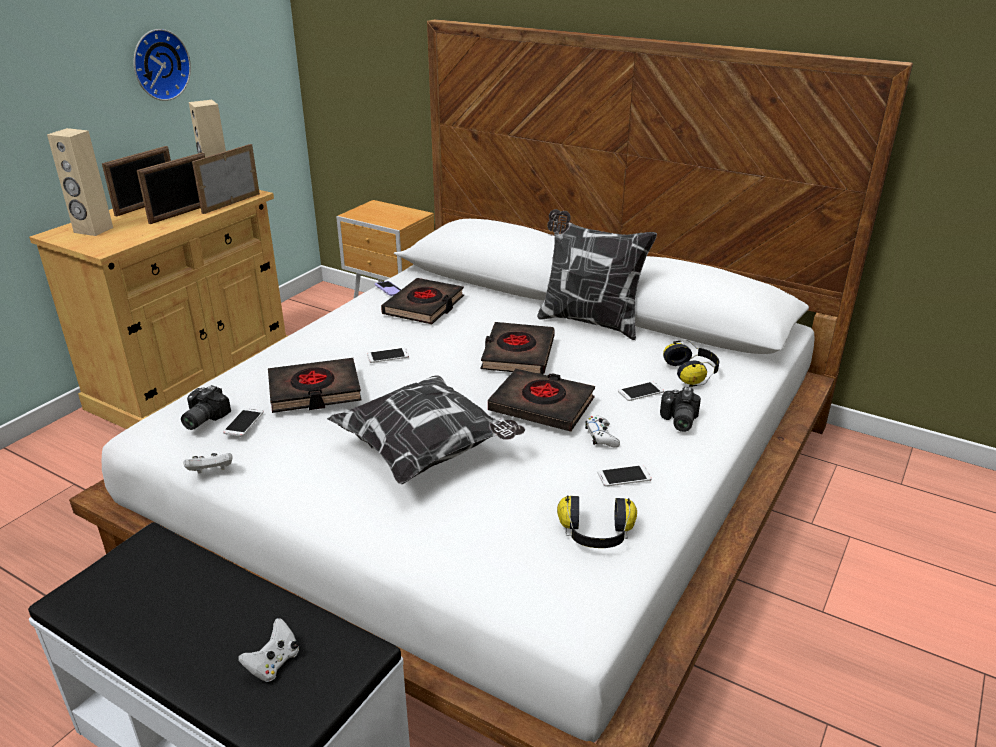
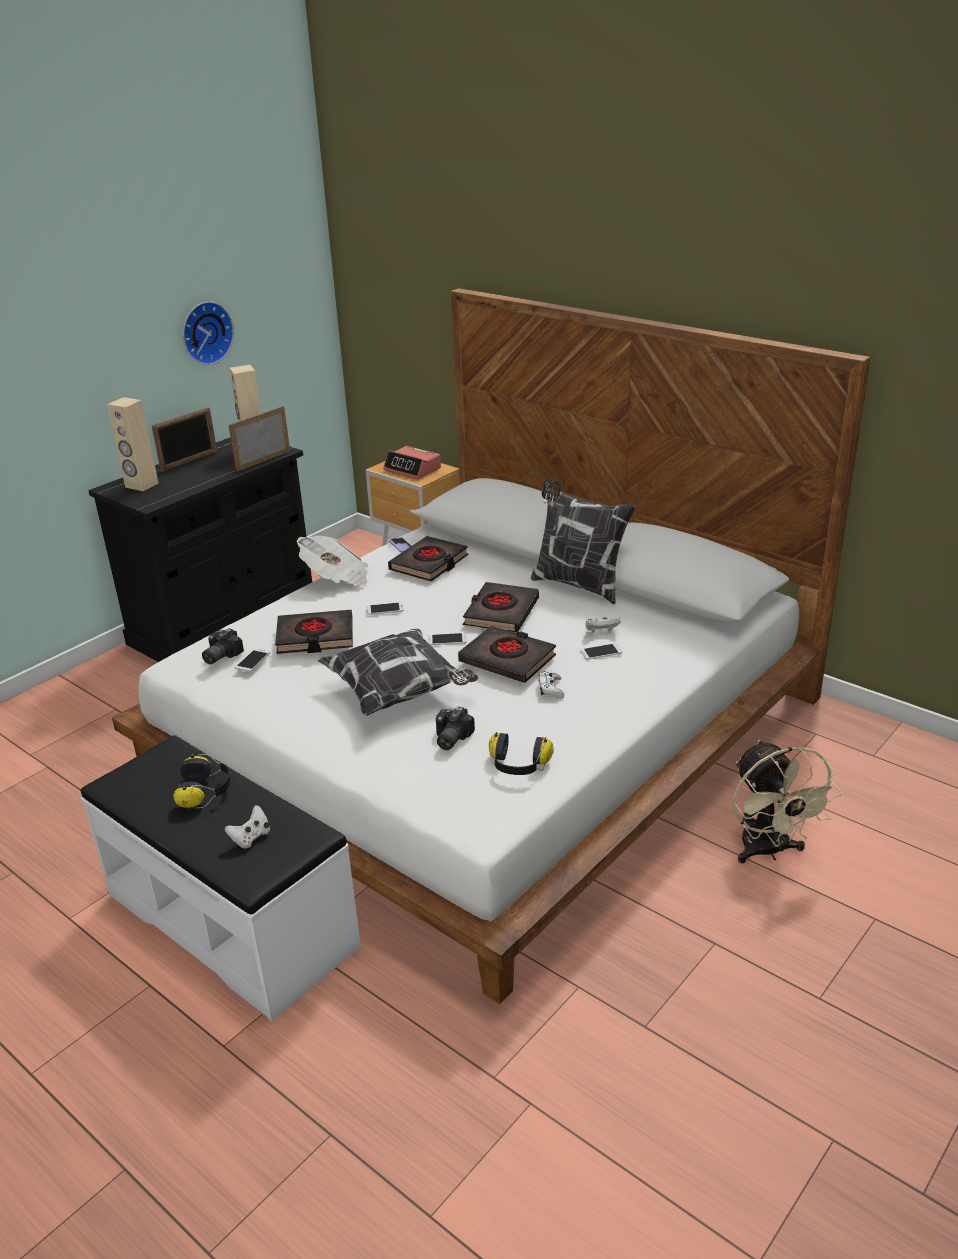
camera: 10 degrees right, 0 degrees up
beige cabinet [29,190,288,429] -> black cabinet [88,438,312,662]
picture frame [137,152,205,224] -> none
white game controller [184,453,233,474] -> white game controller moved to [585,617,621,632]
phone [598,465,652,487] -> phone moved to [428,633,466,645]
camera [660,387,701,432] -> camera moved to [436,706,475,750]
headphones [663,340,719,387] -> headphones moved to [173,754,231,810]
none -> newspaper [297,536,368,587]
none -> alarm clock [383,446,441,479]
none -> beige fan [733,740,842,863]

